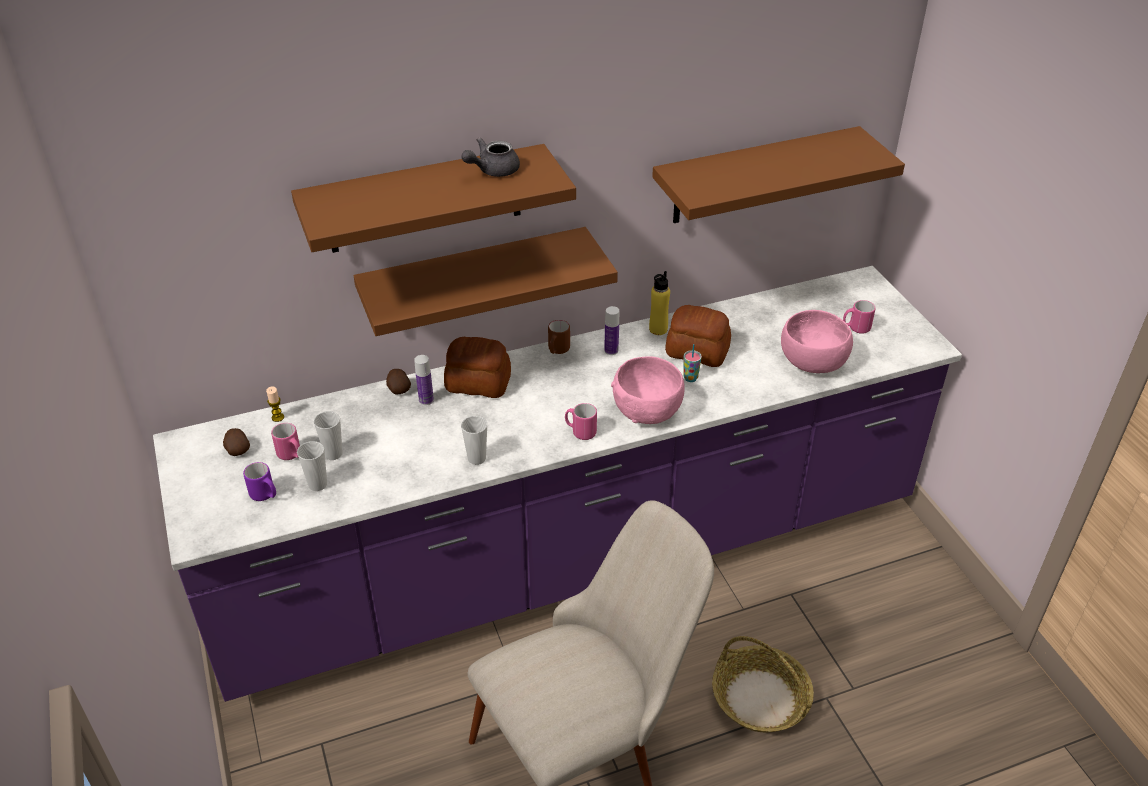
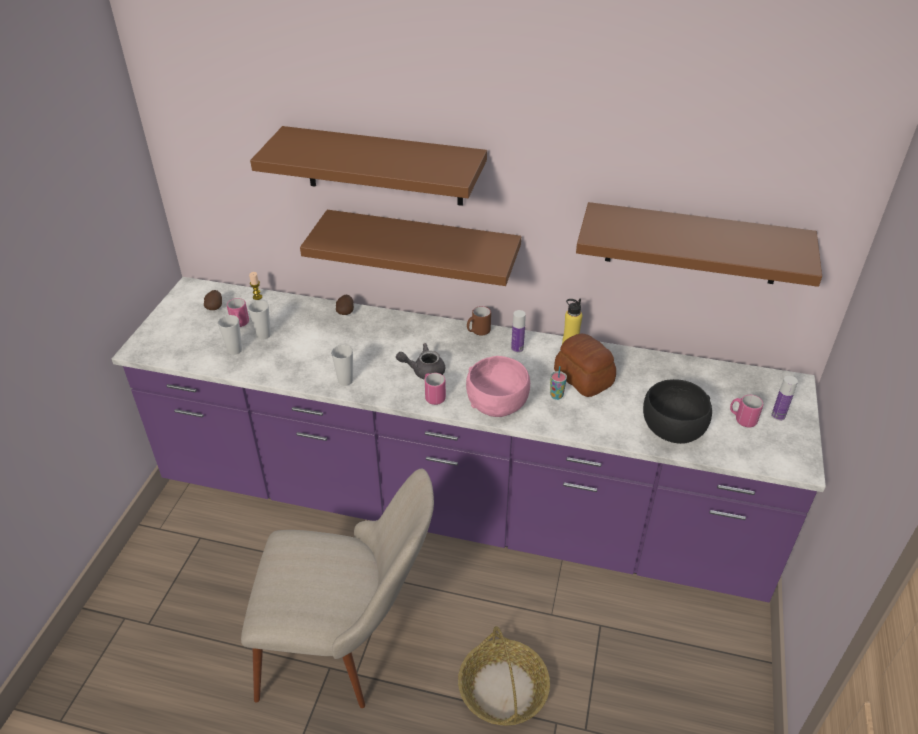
camera: 35 degrees right, 0 degrees up
purple mug [243,462,276,501] -> none
bottle [414,355,434,405] -> bottle moved to [771,376,798,421]
bread [444,337,511,398] -> none
grey teapot [462,137,520,177] -> grey teapot moved to [396,343,445,380]
pink bowl [781,310,853,373] -> black bowl [643,379,712,444]

